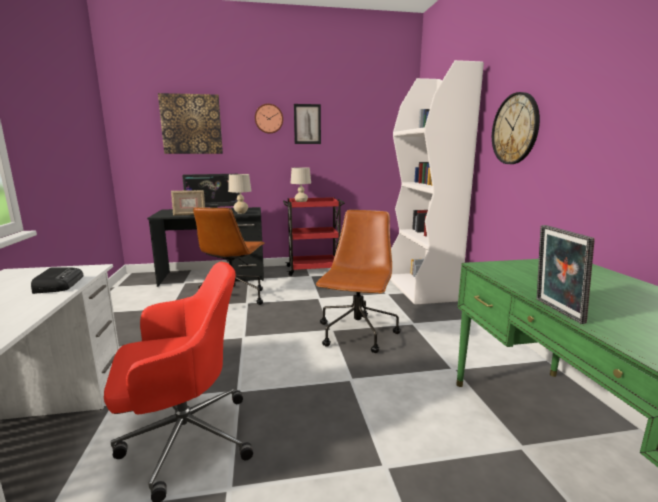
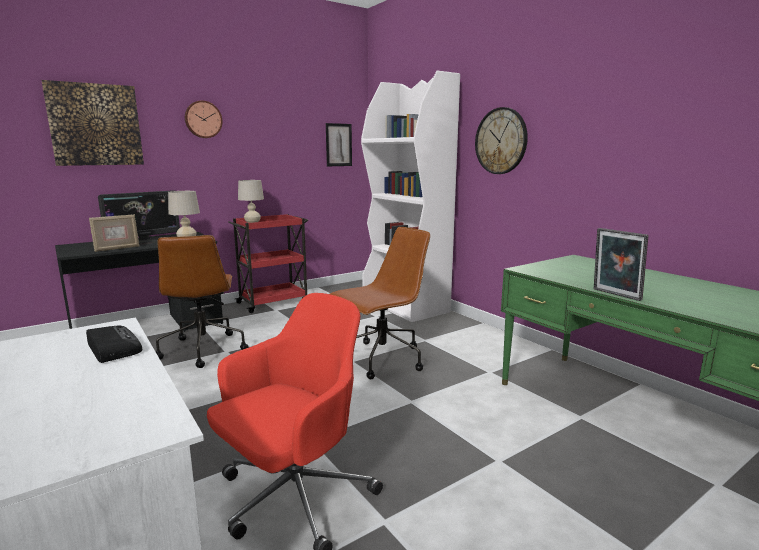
camera: 25 degrees left, 0 degrees up
picture [294,104,321,144] -> picture moved to [326,123,352,166]
brown office chair [316,210,401,353] -> brown office chair turned 60 degrees clockwise [330,227,430,379]

